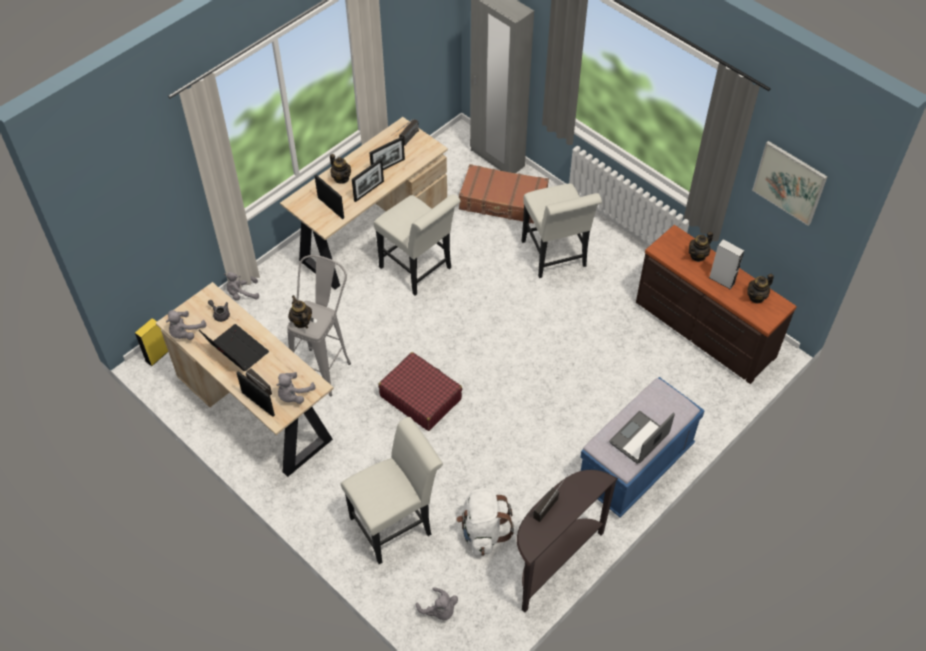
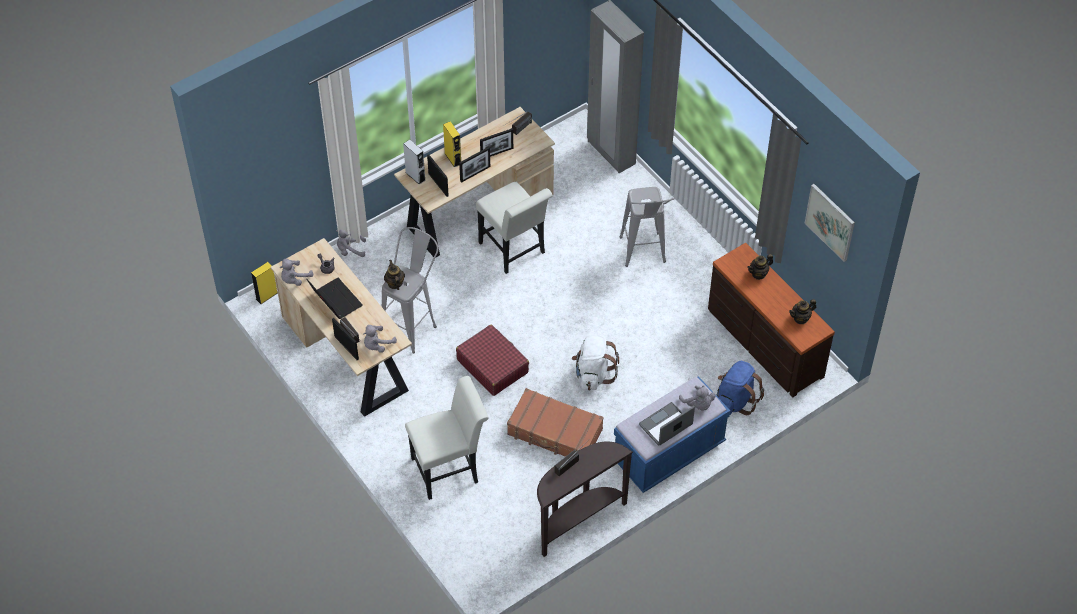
camera: 10 degrees right, 0 degrees up
teapot [330,154,351,184] -> yellow speaker [443,121,461,167]
grey plush toy [416,587,458,620] -> grey plush toy moved to [679,385,716,411]
white backpack [456,488,514,556] -> white backpack moved to [572,334,619,390]
brown suitcase [459,164,549,224] -> brown suitcase moved to [507,388,604,457]
white chair [521,183,602,278] -> grey stool [619,187,675,267]
grey speaker [709,239,744,289] -> grey speaker moved to [403,139,425,185]
none -> blue backpack [716,361,764,415]

